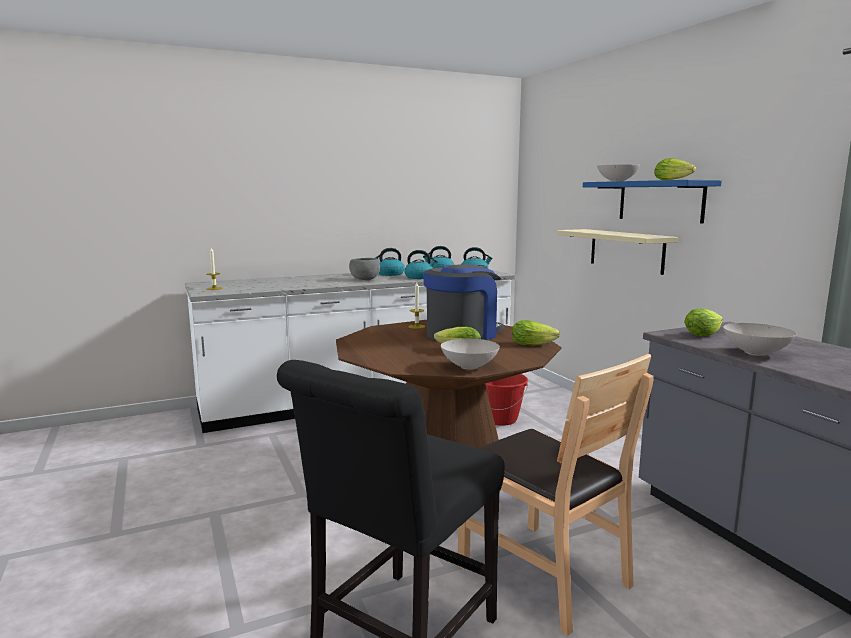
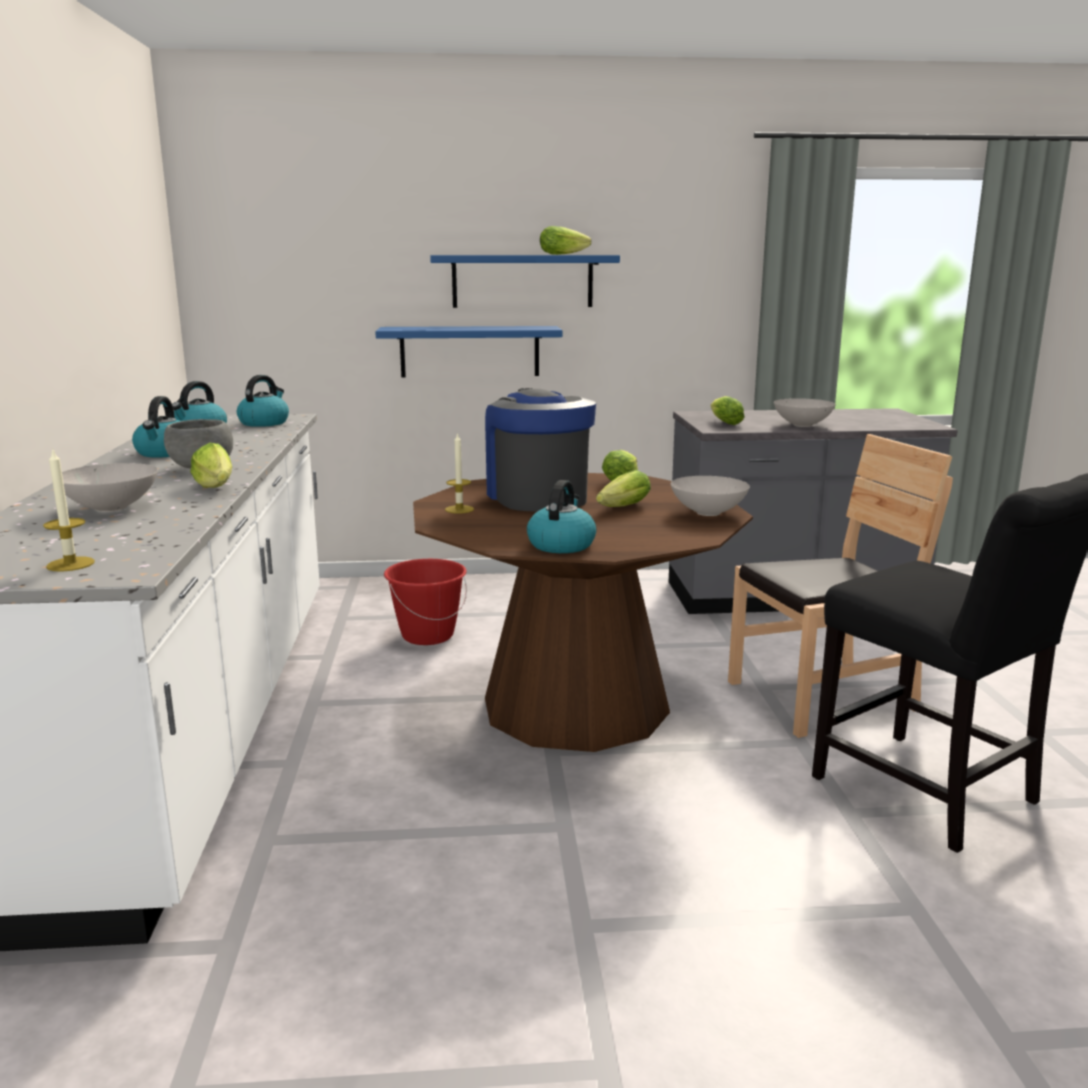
camera: 70 degrees left, 5 degrees up
kettle [405,250,438,279] -> kettle moved to [527,480,596,553]
beige shelf [556,229,679,275] -> blue shelf [375,326,562,377]
white bowl [597,164,640,182] -> white bowl moved to [62,463,158,512]
none -> lettuce [190,443,232,488]

